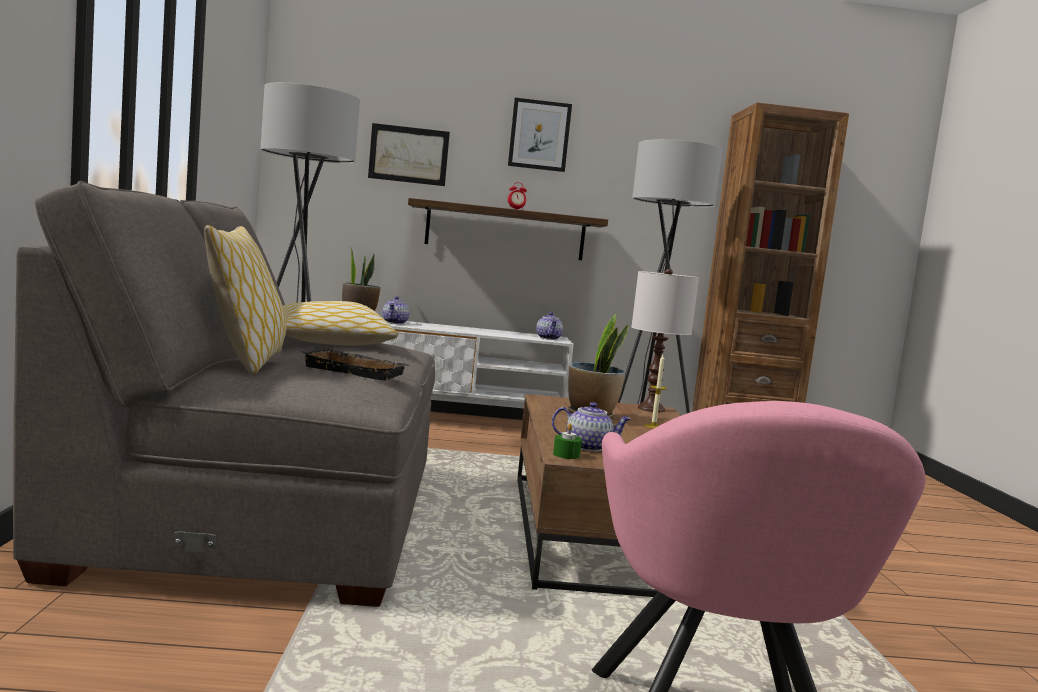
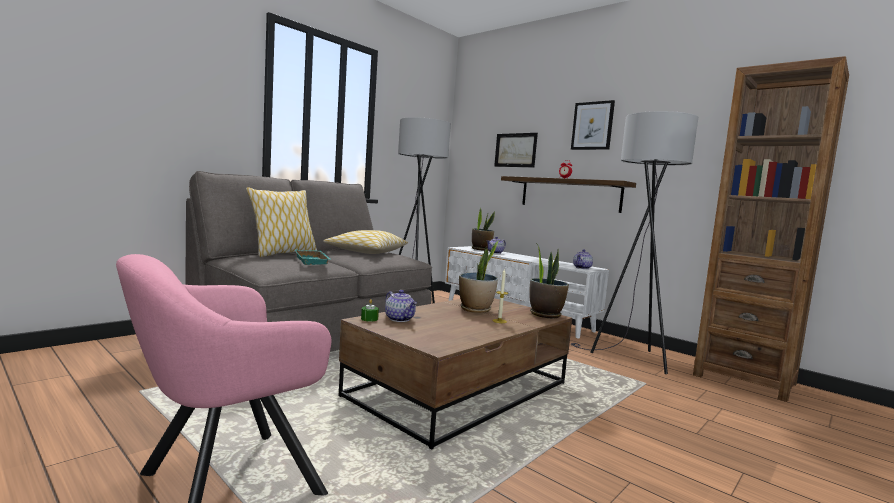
camera: 45 degrees right, 0 degrees up
black tray [301,349,409,381] -> turquoise tray [295,249,332,265]
white table lamp [631,269,699,412] -> potted plant [529,243,569,319]

